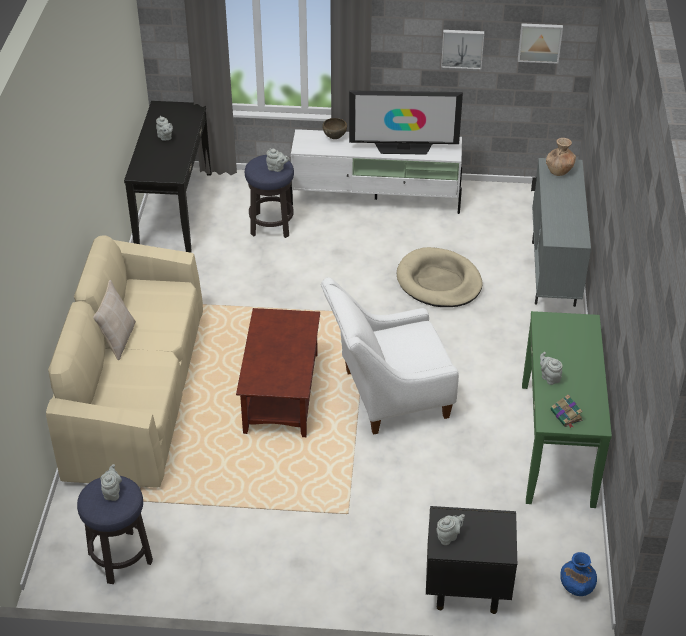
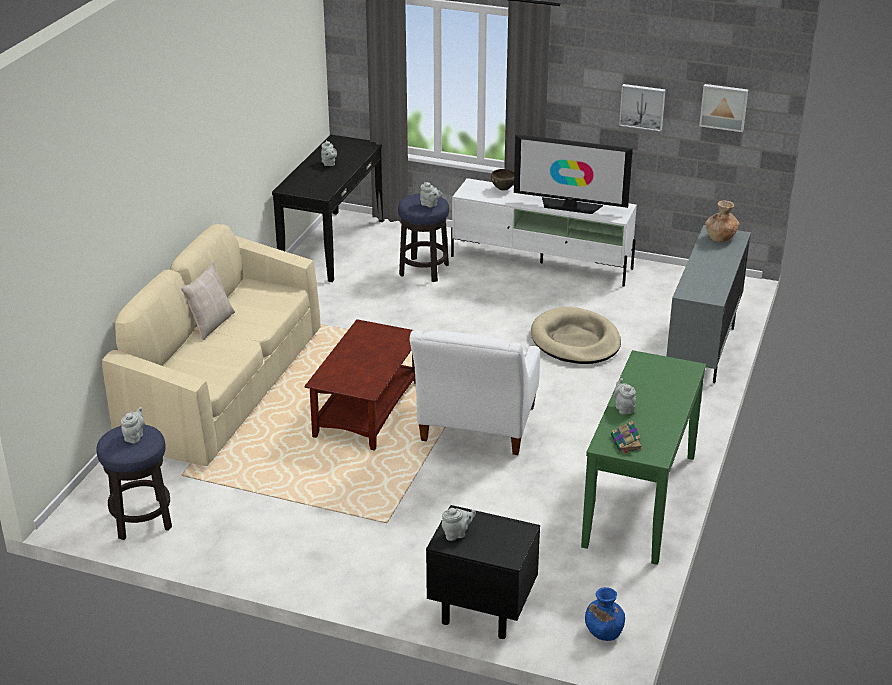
camera: 15 degrees right, 10 degrees down
white armchair [321,277,459,435] -> white armchair turned 75 degrees counterclockwise [410,330,540,455]

